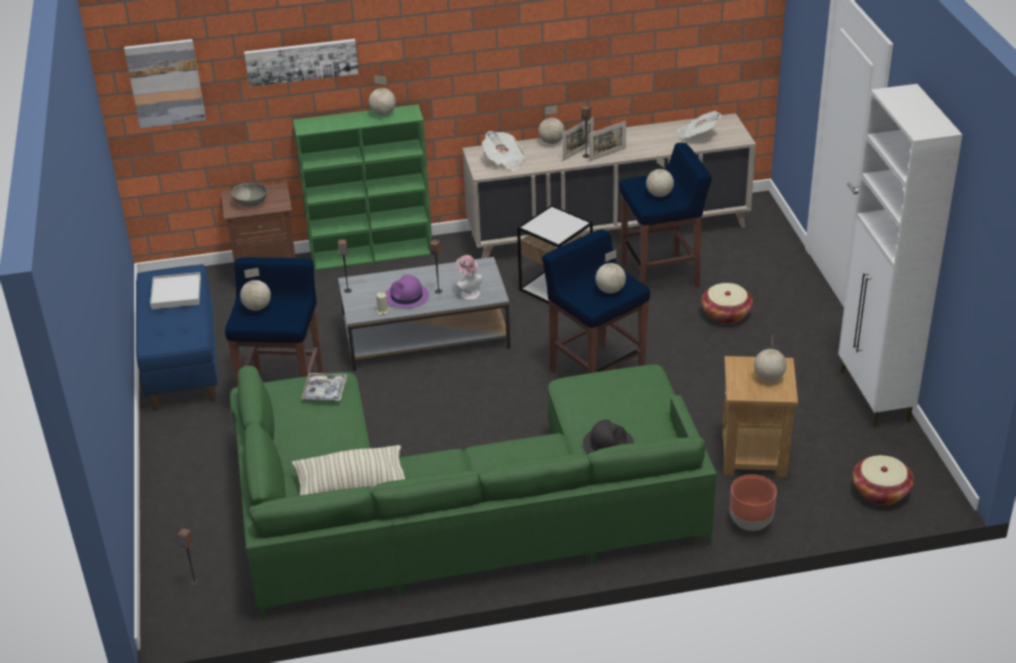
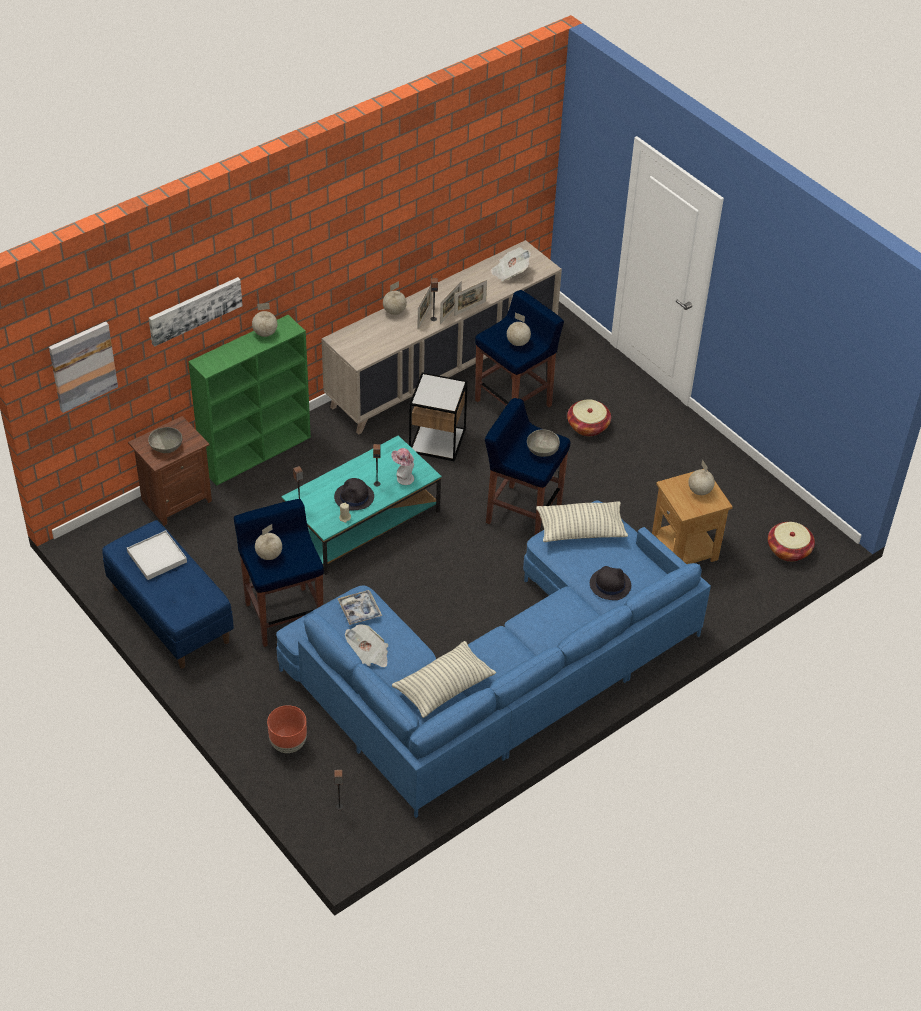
camera: 30 degrees left, 10 degrees up
green sofa [230,364,717,620] -> blue sofa [276,500,711,818]
grey coffee table [338,257,511,371] -> turquoise coffee table [281,435,442,575]
purple hat [385,275,429,308] -> black hat [334,478,374,510]
newspaper [482,131,526,171] -> newspaper moved to [345,624,388,667]
globe [596,249,626,293] -> grey bowl [527,429,560,457]
brown planter [730,474,777,531] -> brown planter moved to [267,705,307,753]
white cabinet [838,84,963,428] -> none
none -> picture frame [454,279,487,316]
none -> pillow [536,502,628,542]

